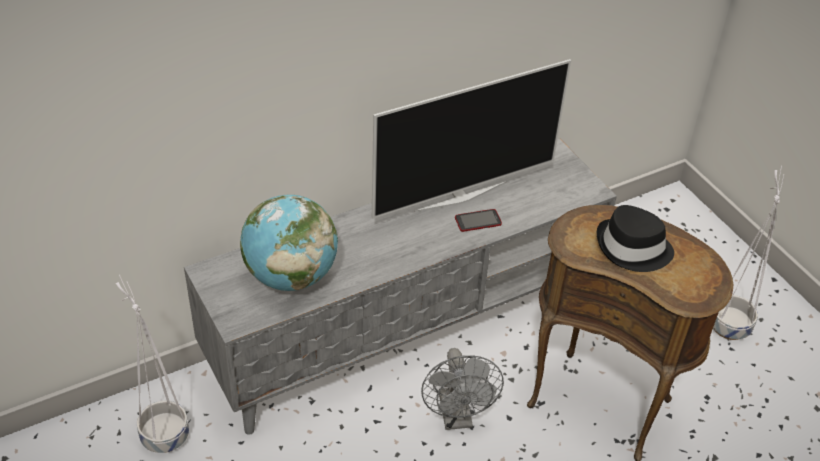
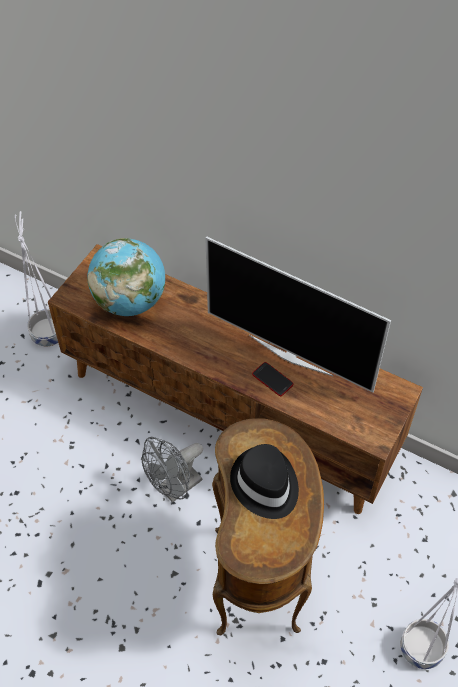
camera: 60 degrees right, 10 degrees up
grey tv stand [184,138,617,435] -> brown tv stand [48,244,423,514]

